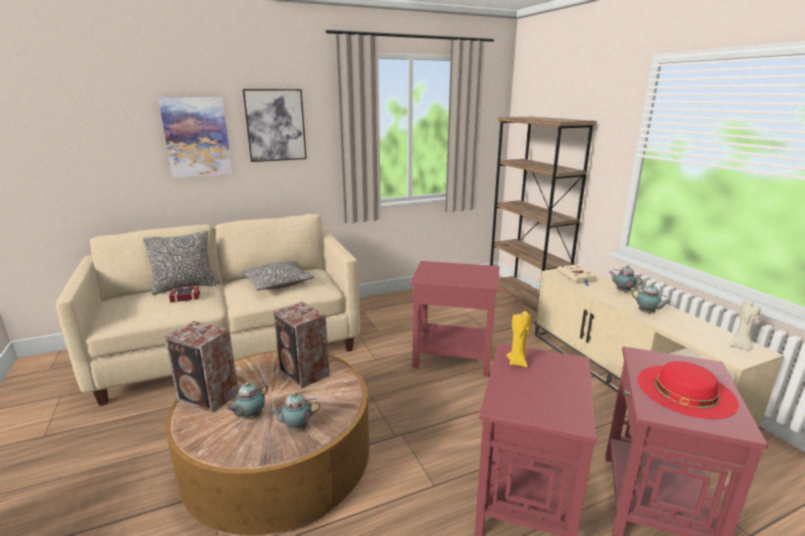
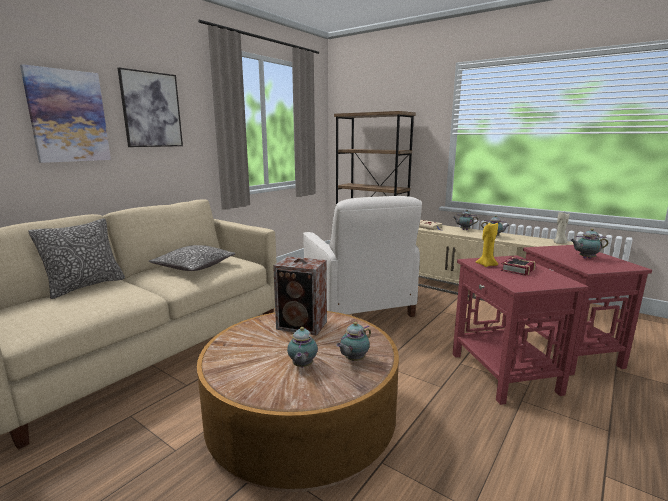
camera: 30 degrees left, 5 degrees down
speaker [165,321,239,413] -> none
book [169,286,200,303] -> book moved to [501,257,536,276]
red side table [410,261,499,376] -> white armchair [303,196,422,317]
red hat [638,361,739,419] -> teapot [570,229,609,259]

